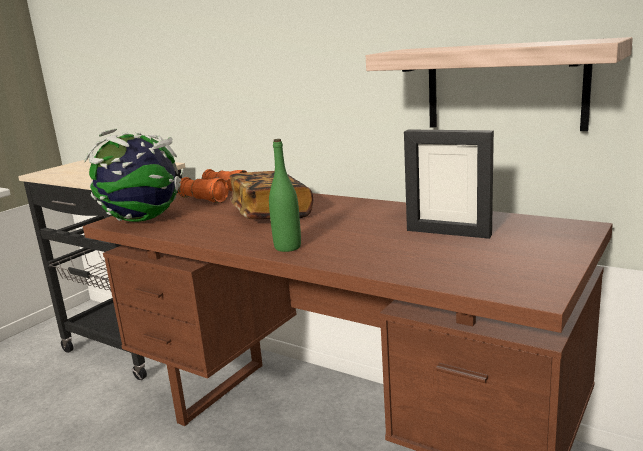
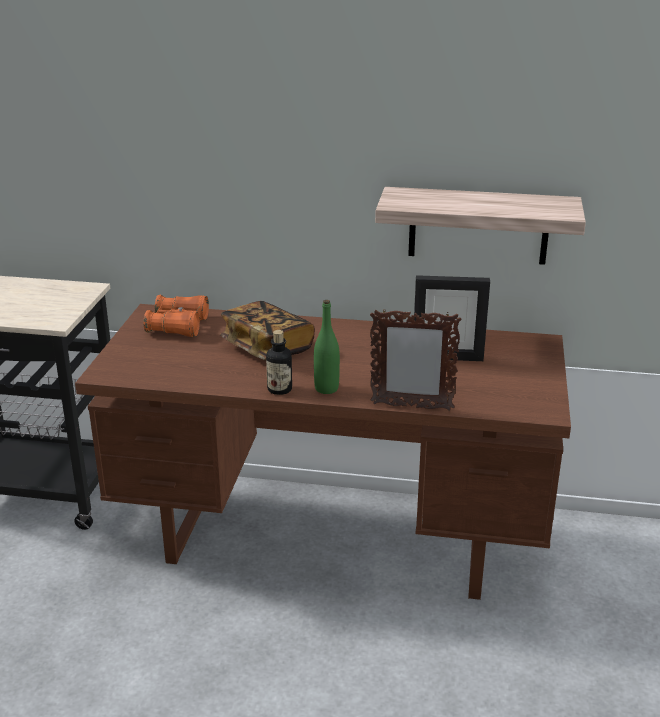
camera: 25 degrees left, 10 degrees up
globe [84,129,183,222] -> none
none -> bottle [266,330,292,395]
none -> picture frame [370,310,461,411]

